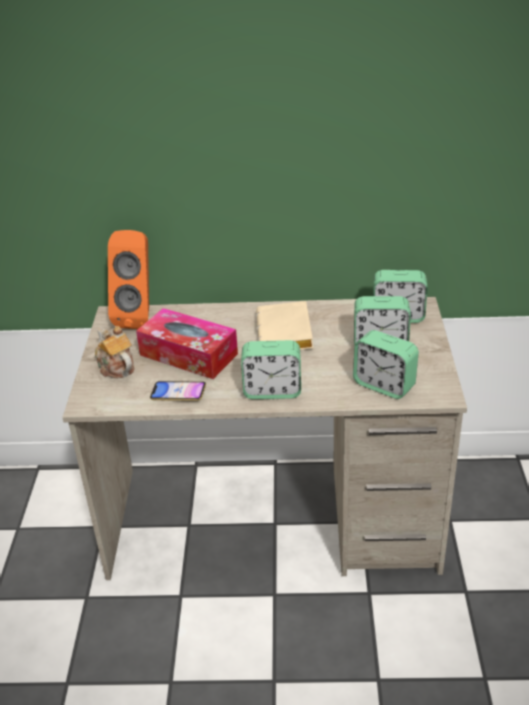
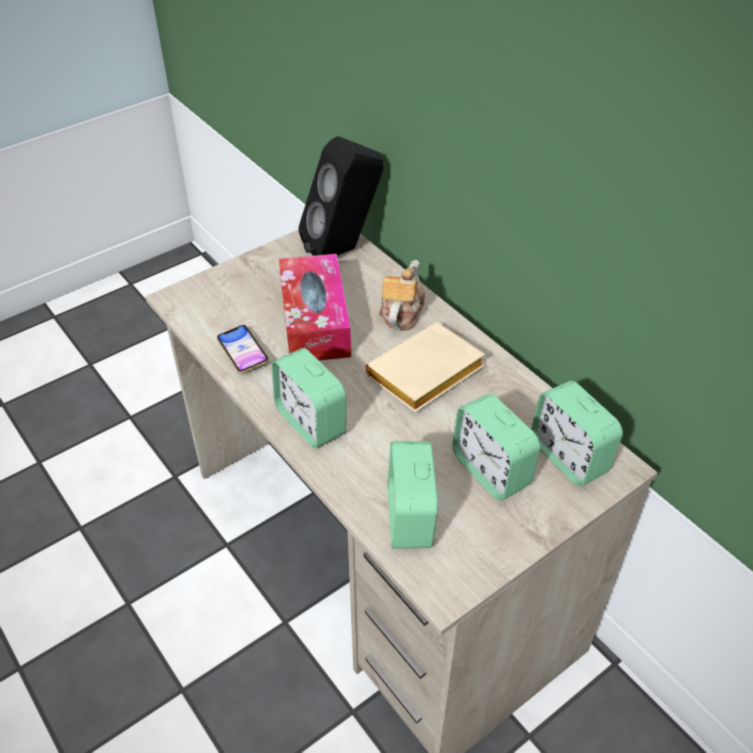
camera: 50 degrees right, 10 degrees up
teapot [95,326,135,378] -> teapot moved to [379,260,425,331]
orange speaker [108,230,149,329] -> black speaker [298,136,384,256]

